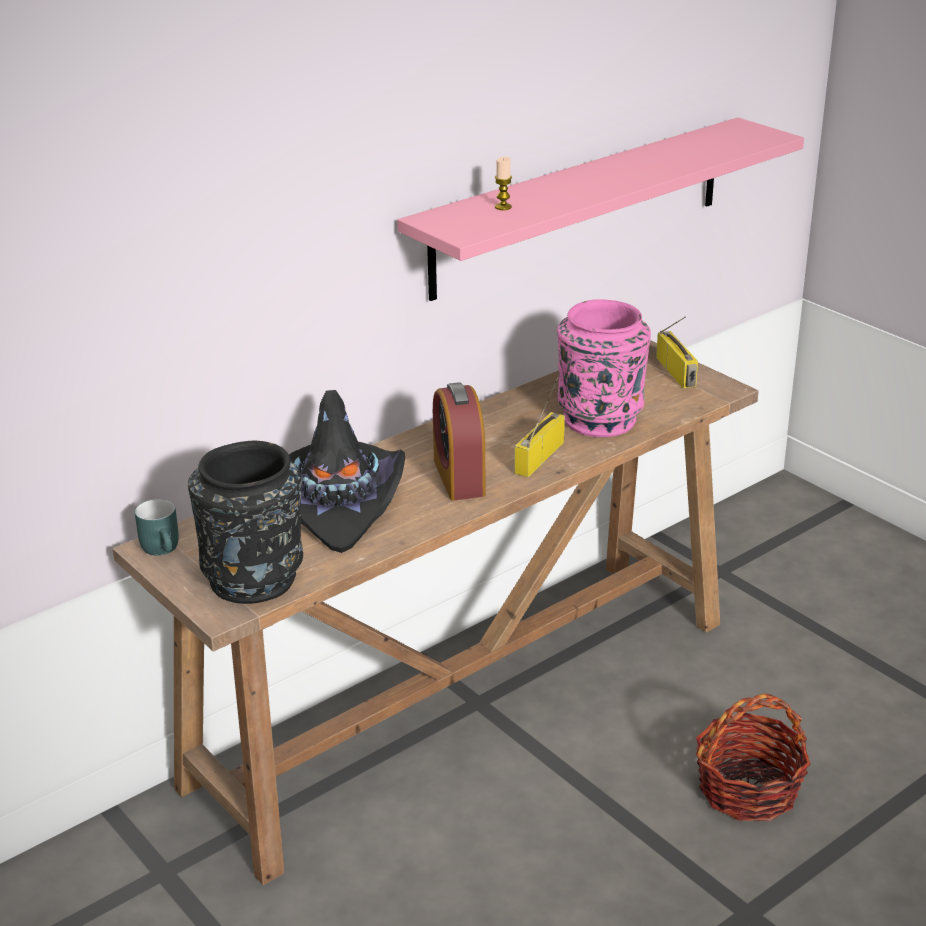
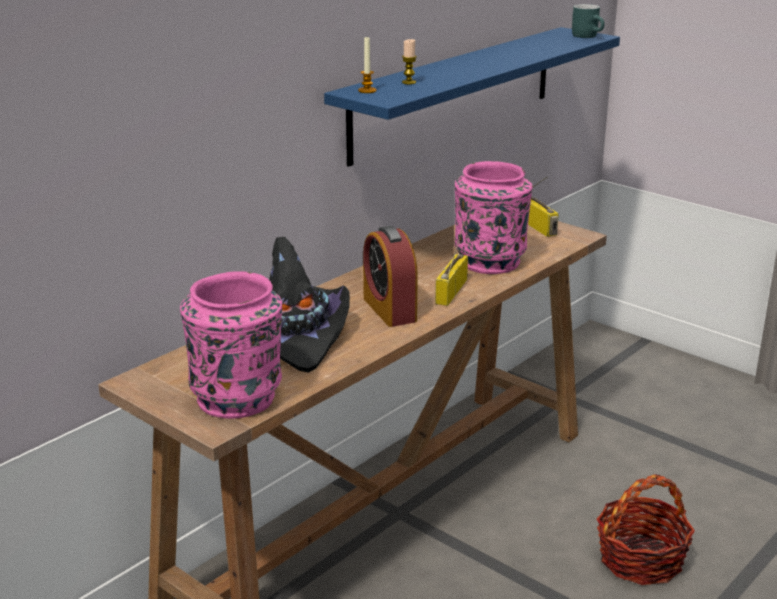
camera: 10 degrees left, 5 degrees down
turquoise mug [135,499,179,555] -> turquoise mug moved to [572,4,605,38]
black vase [188,441,303,604] -> pink vase [180,271,282,419]
pink shelf [397,117,804,301] -> blue shelf [324,27,620,167]
none -> candle [358,37,377,93]

